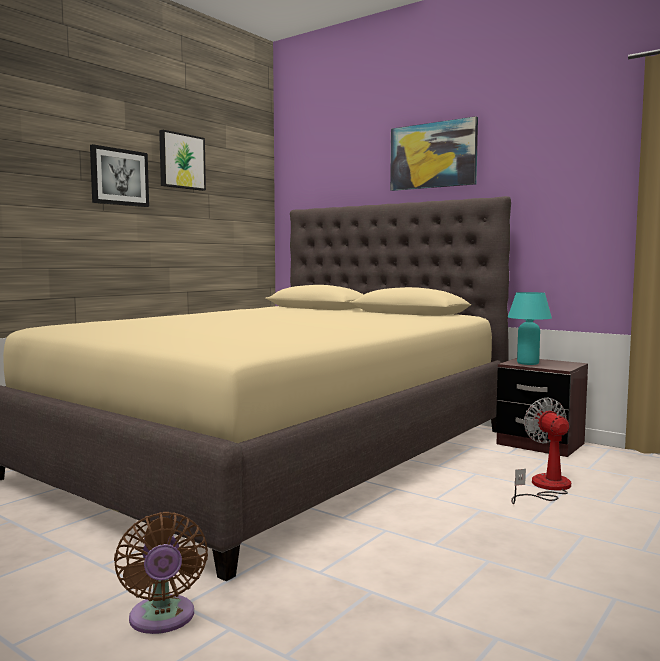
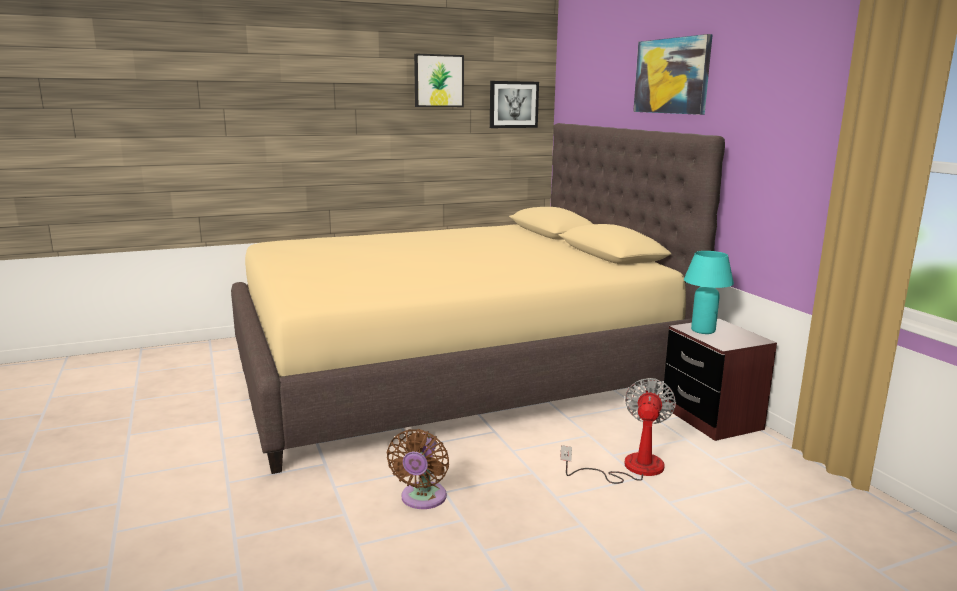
camera: 30 degrees right, 10 degrees up
picture [90,144,149,207] -> picture moved to [490,81,539,128]
brown fan [114,512,208,634] -> brown fan moved to [387,429,449,509]

